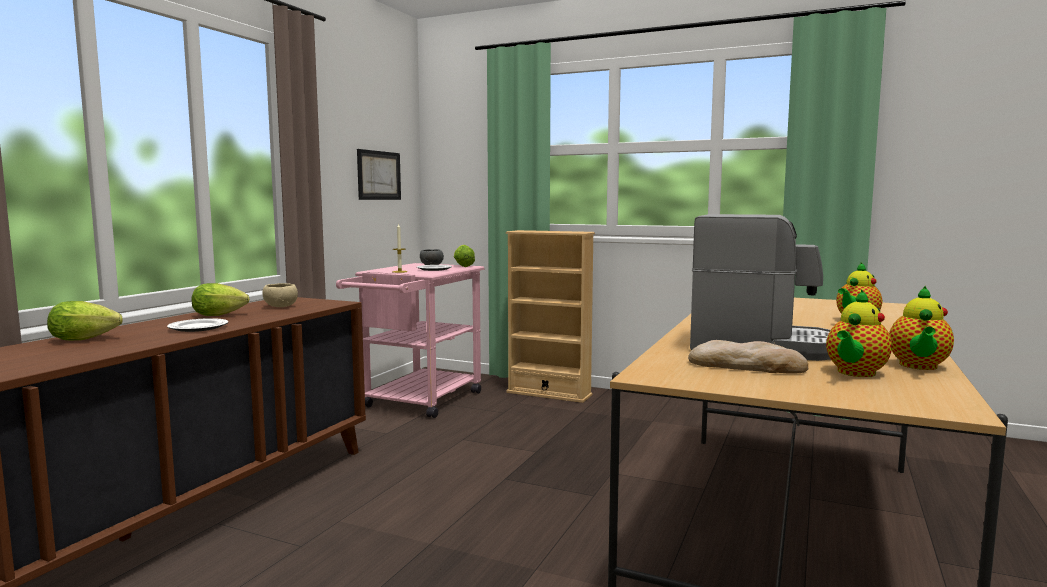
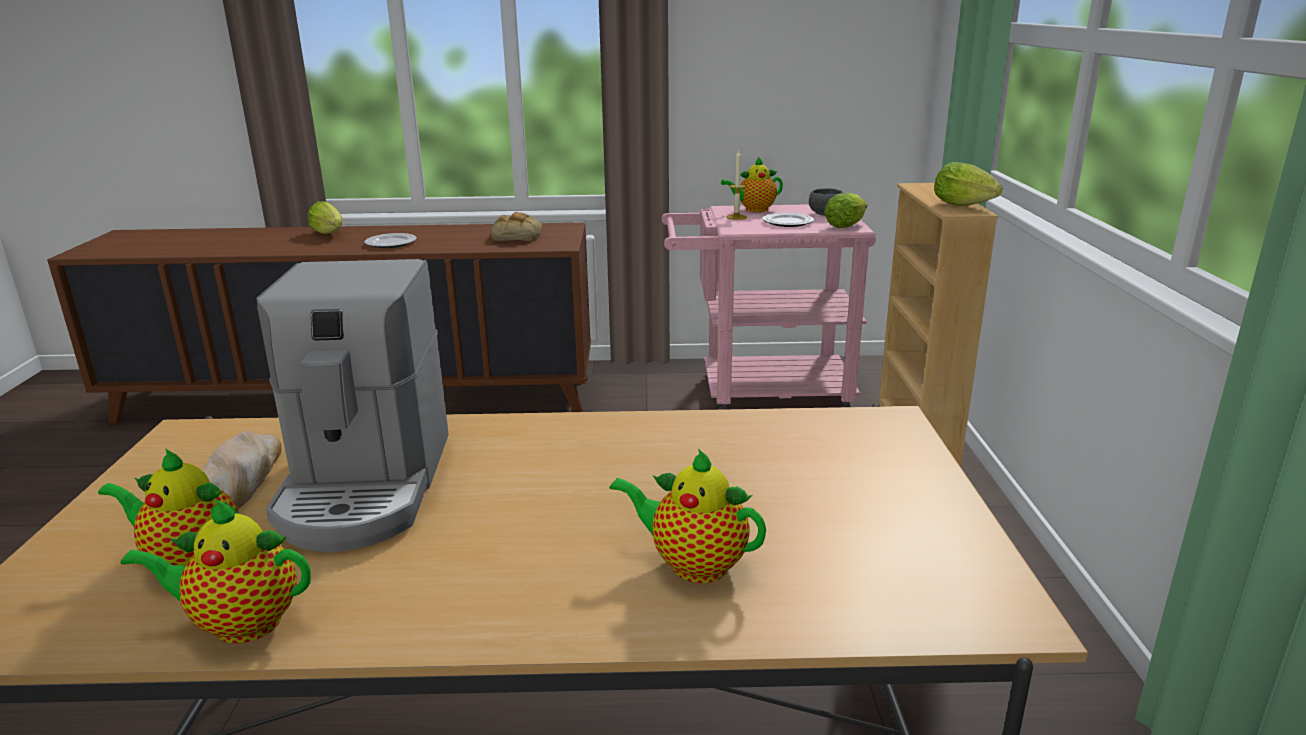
camera: 65 degrees right, 15 degrees up
lettuce [191,283,249,316] -> lettuce moved to [934,162,1002,206]
beige bowl [263,283,298,307] -> bread [491,212,542,241]
picture [357,149,401,200] -> none
none -> teapot [721,157,783,212]

